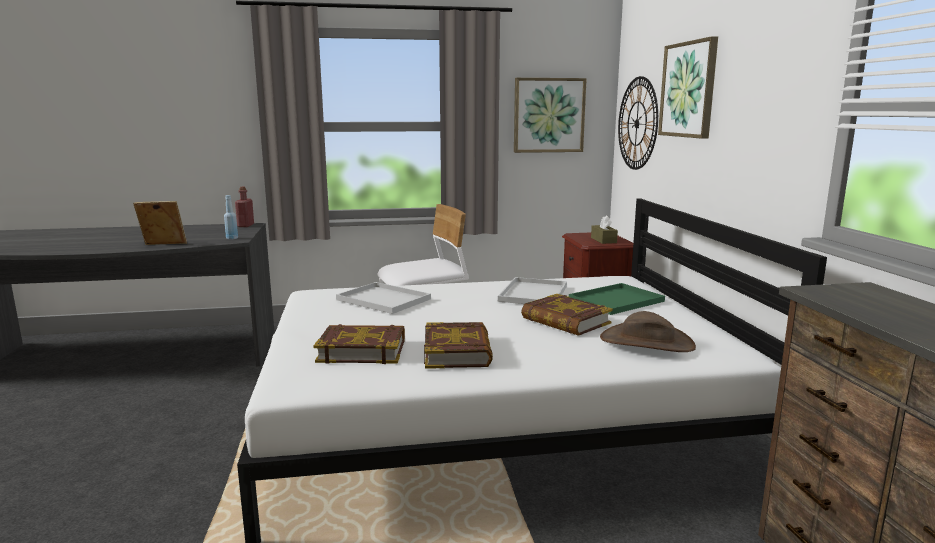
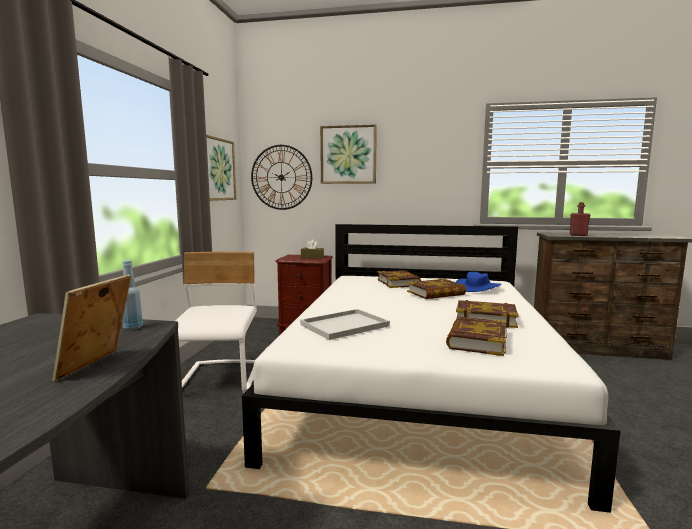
camera: 70 degrees left, 5 degrees down
red bottle [235,187,254,227] -> red bottle moved to [570,202,590,236]
white tray [498,277,567,304] -> none
green tray [569,283,665,315] -> book [377,270,421,288]
brown hat [600,311,696,352] -> blue hat [456,272,502,292]

